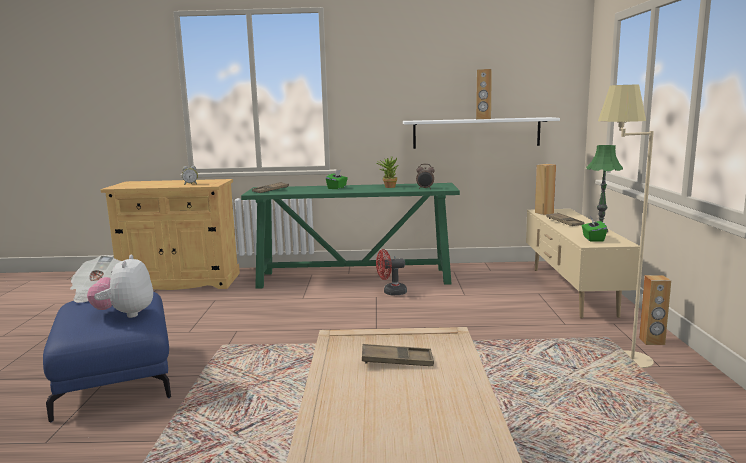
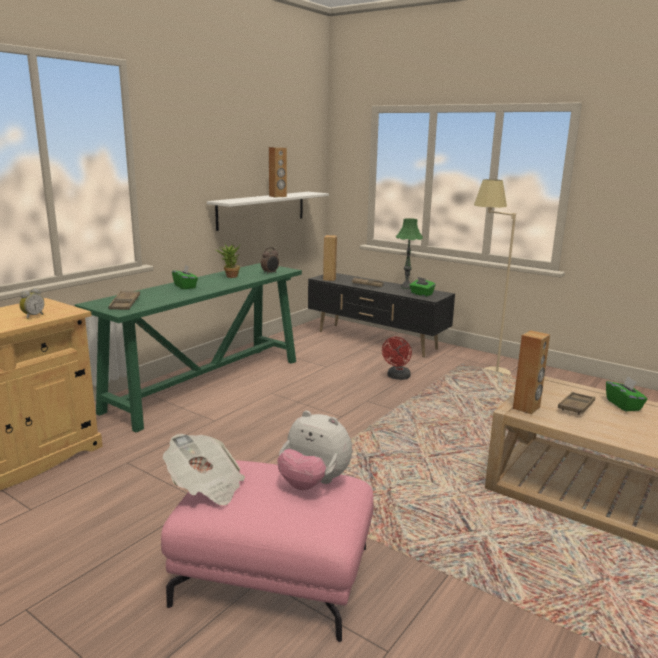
camera: 55 degrees left, 5 degrees up
blue ottoman [43,292,171,422] -> pink ottoman [161,460,374,642]
red fan [376,249,407,295] -> red fan moved to [382,337,412,380]
beige tv stand [526,209,640,318] -> black tv stand [308,273,455,357]
brown speaker [639,275,671,345] -> brown speaker moved to [513,330,550,414]
none -> green tissue box [606,377,648,411]

